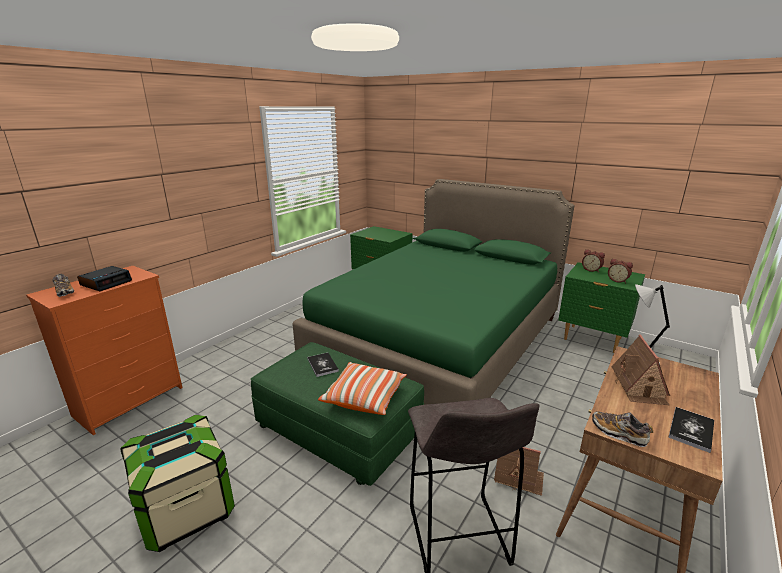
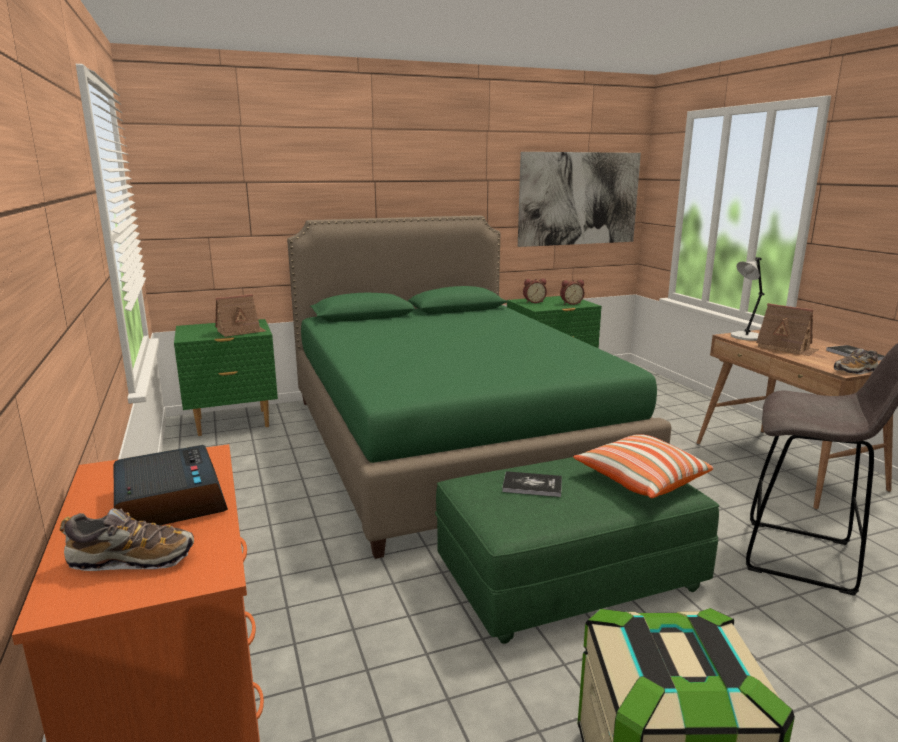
camera: 55 degrees left, 5 degrees down
toy house [494,447,544,496] -> toy house moved to [215,294,266,337]
none -> picture [518,152,641,247]

